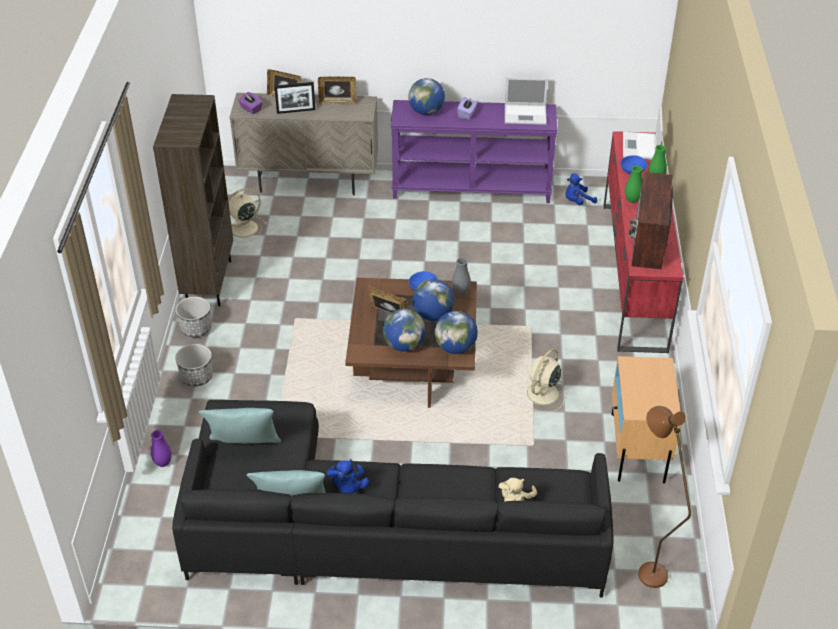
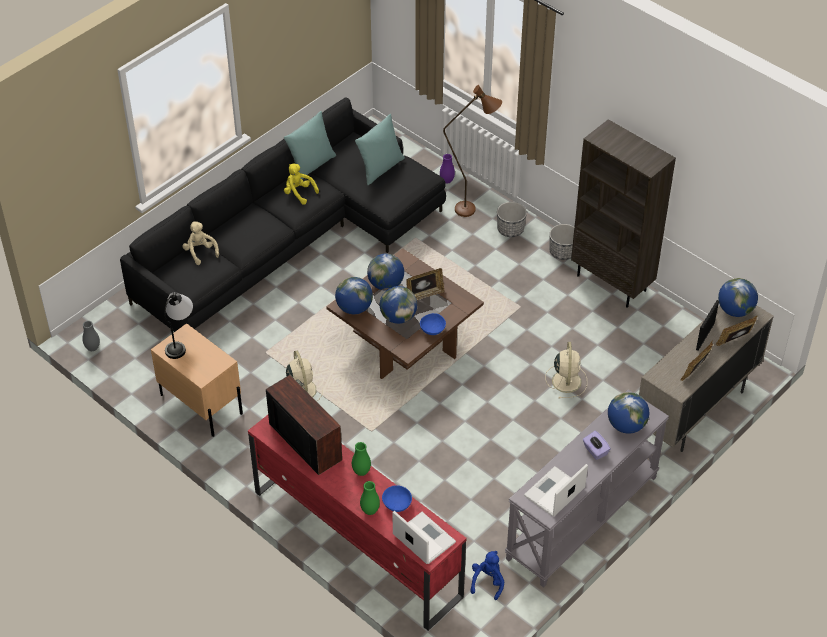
camera: 130 degrees right, 5 degrees up
beige fan [228,188,267,243] -> beige fan moved to [545,342,587,399]
purple tissue box [238,92,263,114] -> globe [718,278,758,317]
blue plush toy [327,459,369,493] -> yellow plush toy [284,164,319,205]
purple console table [391,100,558,203] -> grey console table [505,389,669,588]
grey vase [452,258,471,295] -> grey vase moved to [83,321,100,351]
brown floor lamp [638,406,691,588] -> brown floor lamp moved to [443,85,502,217]
none -> table lamp [164,292,193,359]

